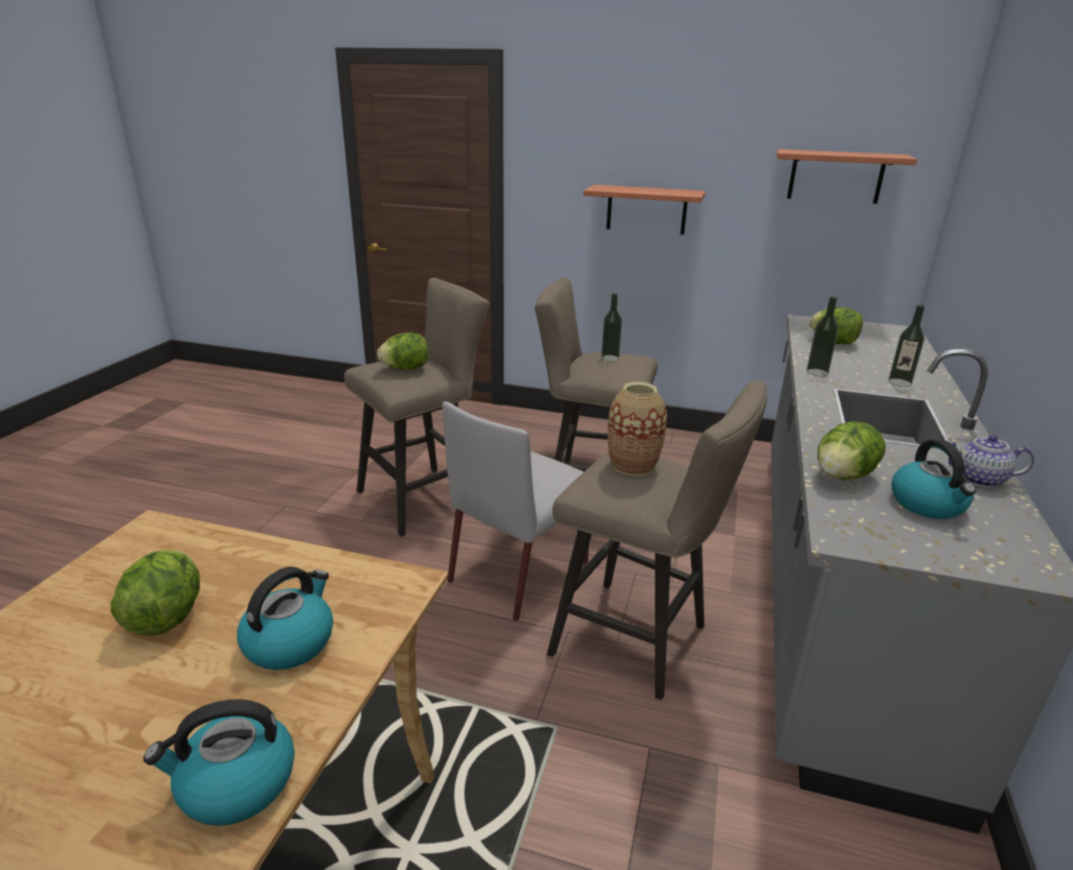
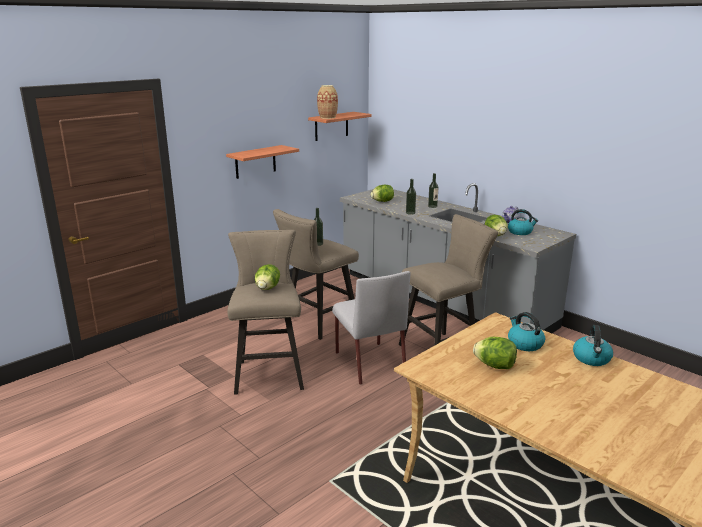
camera: 60 degrees left, 5 degrees down
vase [608,382,667,476] -> vase moved to [317,85,338,119]

